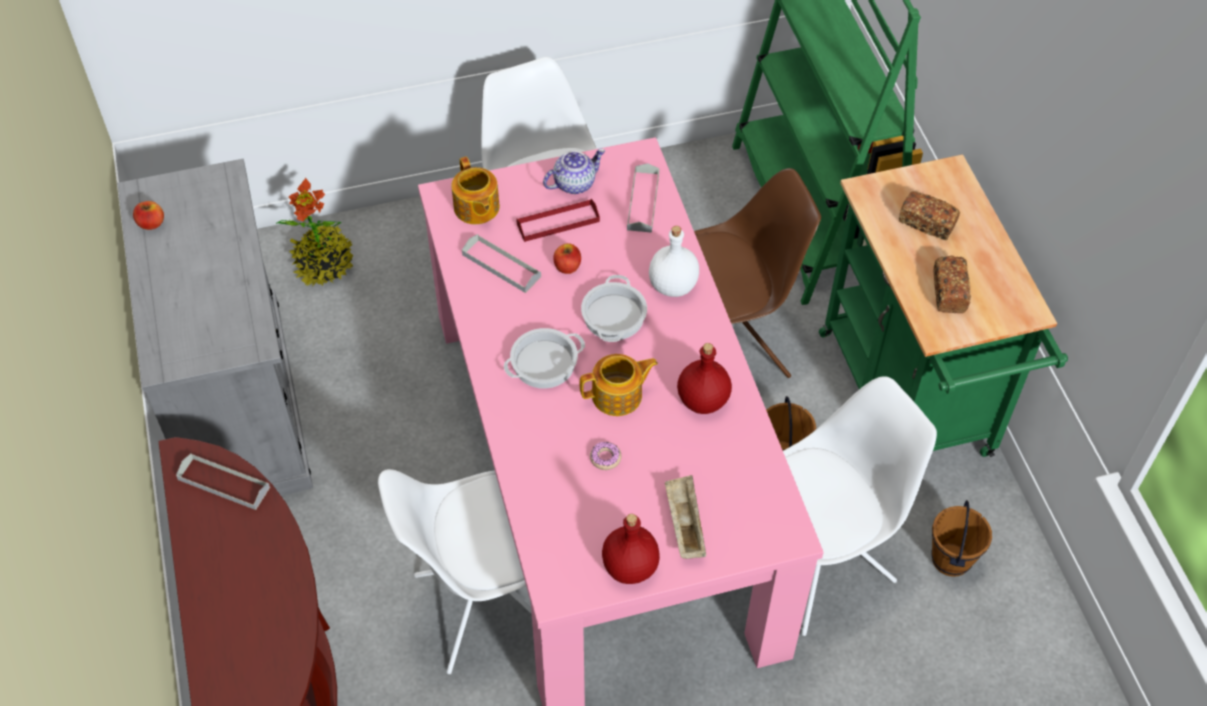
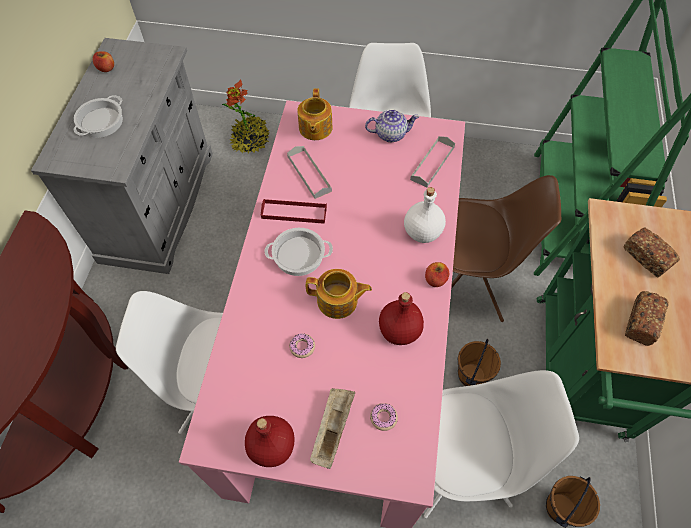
camera: 25 degrees right, 5 degrees up
grey tray [176,453,270,510] -> none
red tray [516,199,600,242] -> red tray moved to [261,199,327,224]
apple [553,243,581,274] -> apple moved to [425,262,449,287]
cooking pot [581,275,647,342] -> cooking pot moved to [73,95,123,138]
none -> donut [370,403,398,431]

